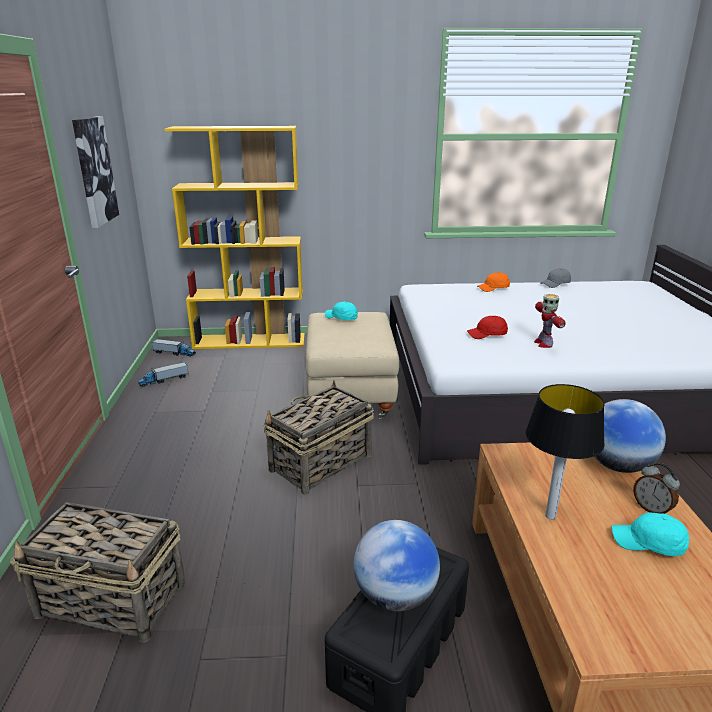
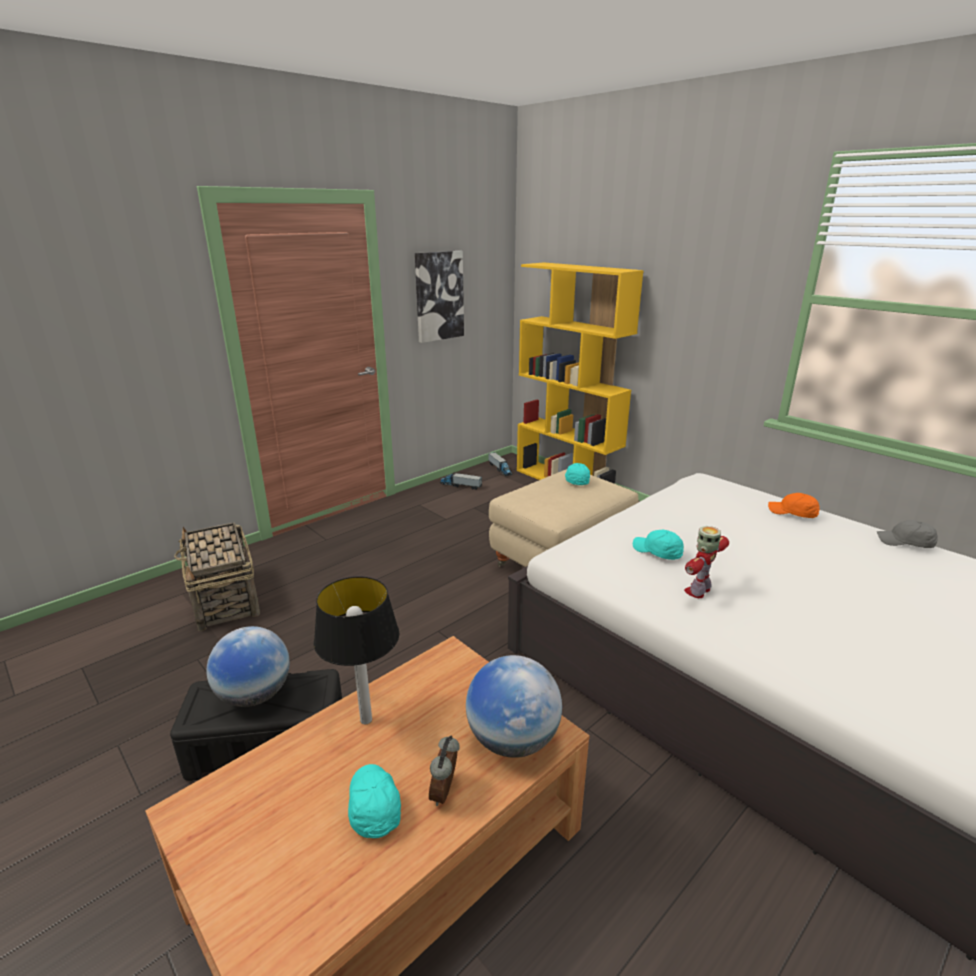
camera: 50 degrees right, 0 degrees up
basket [263,380,374,495] -> none
red cap [467,316,508,339] -> turquoise cap [633,530,684,560]

